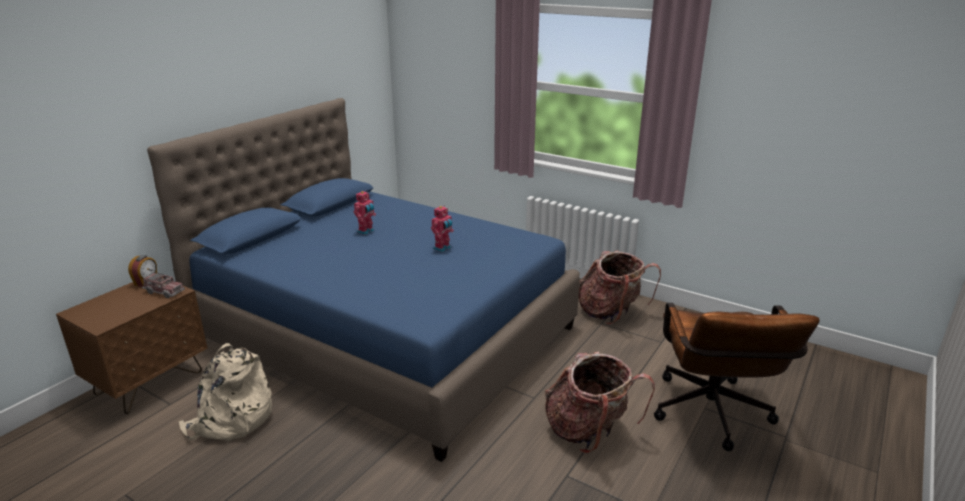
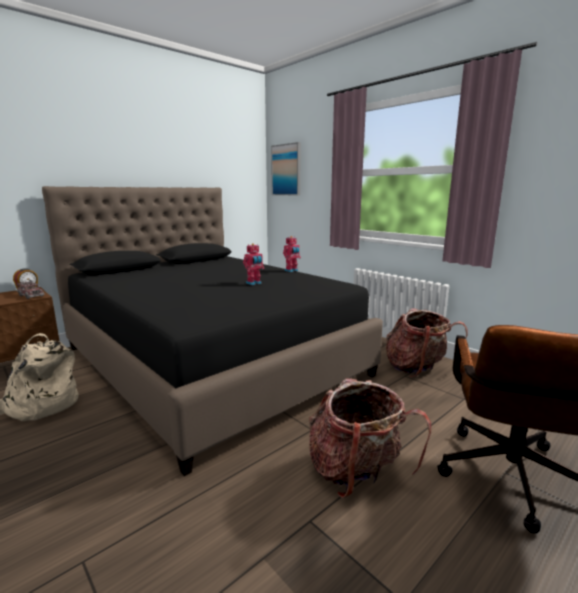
camera: 15 degrees right, 10 degrees down
blue bed [147,98,580,462] -> black bed [42,186,383,476]
toy robot [354,191,376,235] -> toy robot moved to [283,236,301,272]
none -> picture [271,142,301,195]

